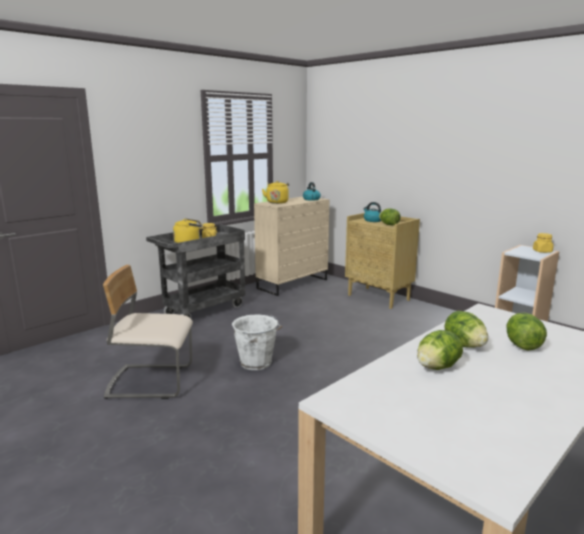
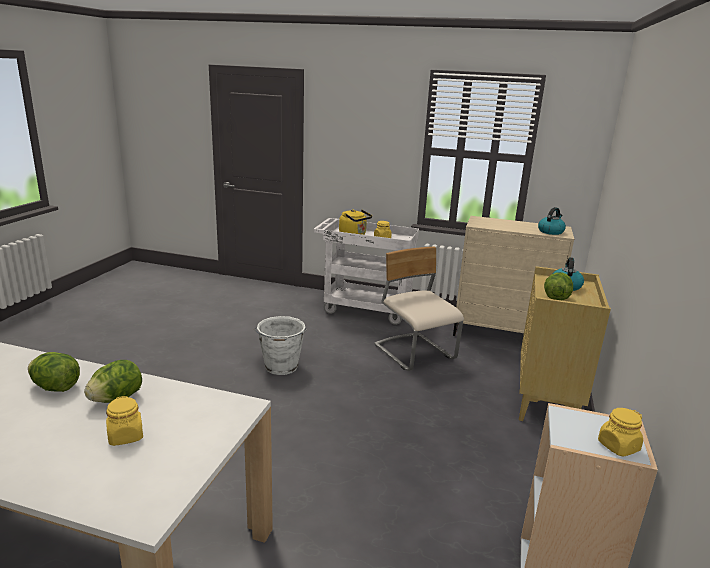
camera: 60 degrees right, 5 degrees up
beige chair [103,265,193,399] -> beige chair moved to [374,246,464,371]
black cart [146,225,245,318] -> white cart [314,218,419,325]
yellow kettle [262,181,289,204] -> none
lettuce [506,313,547,350] -> yellow jar [106,396,143,446]

